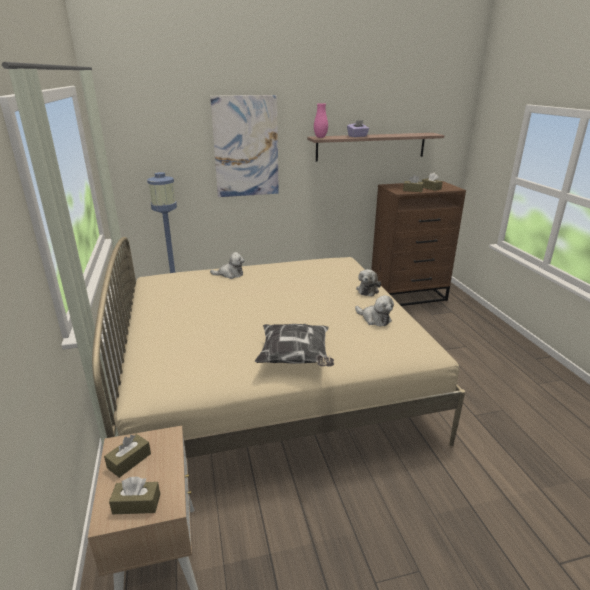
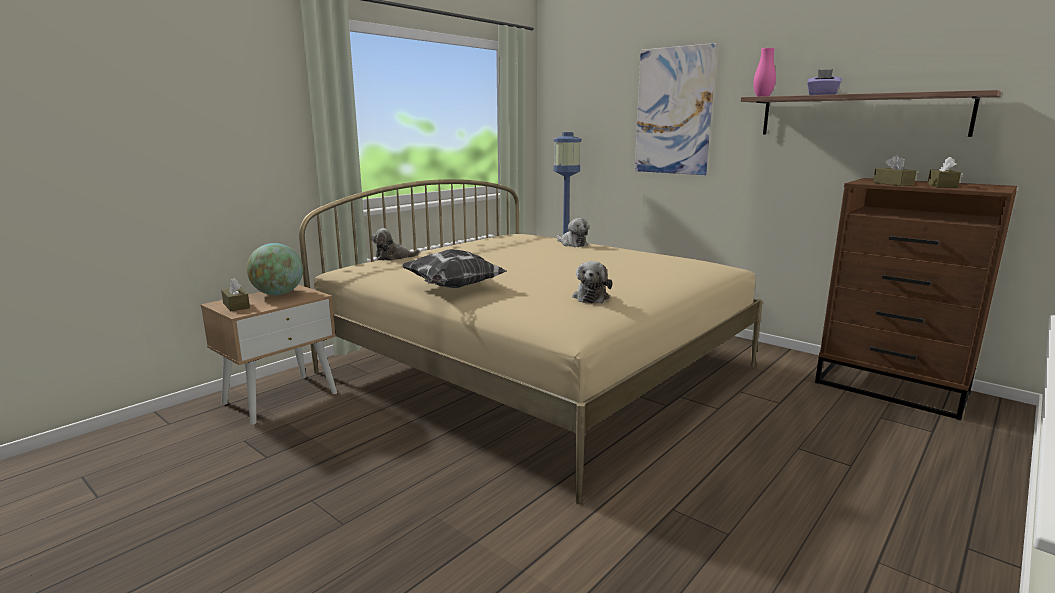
camera: 55 degrees right, 10 degrees down
brown tissue box [104,434,151,478] -> globe [247,243,303,295]
plush toy [356,269,381,297] -> plush toy moved to [372,228,420,261]

